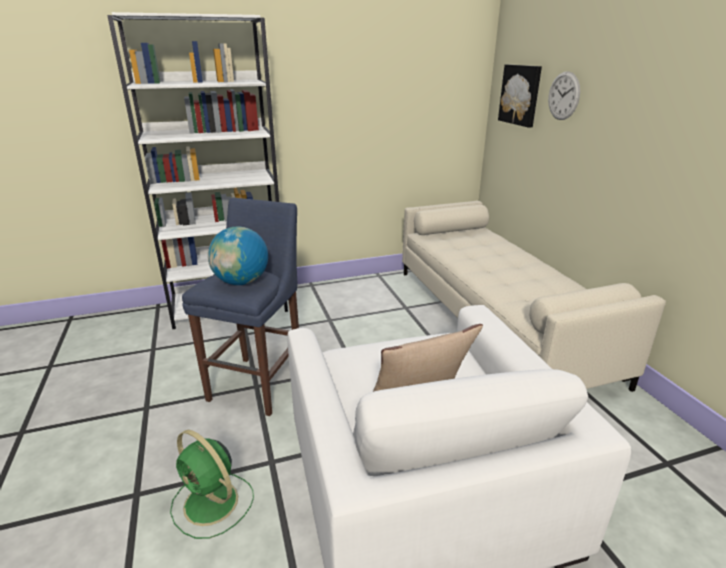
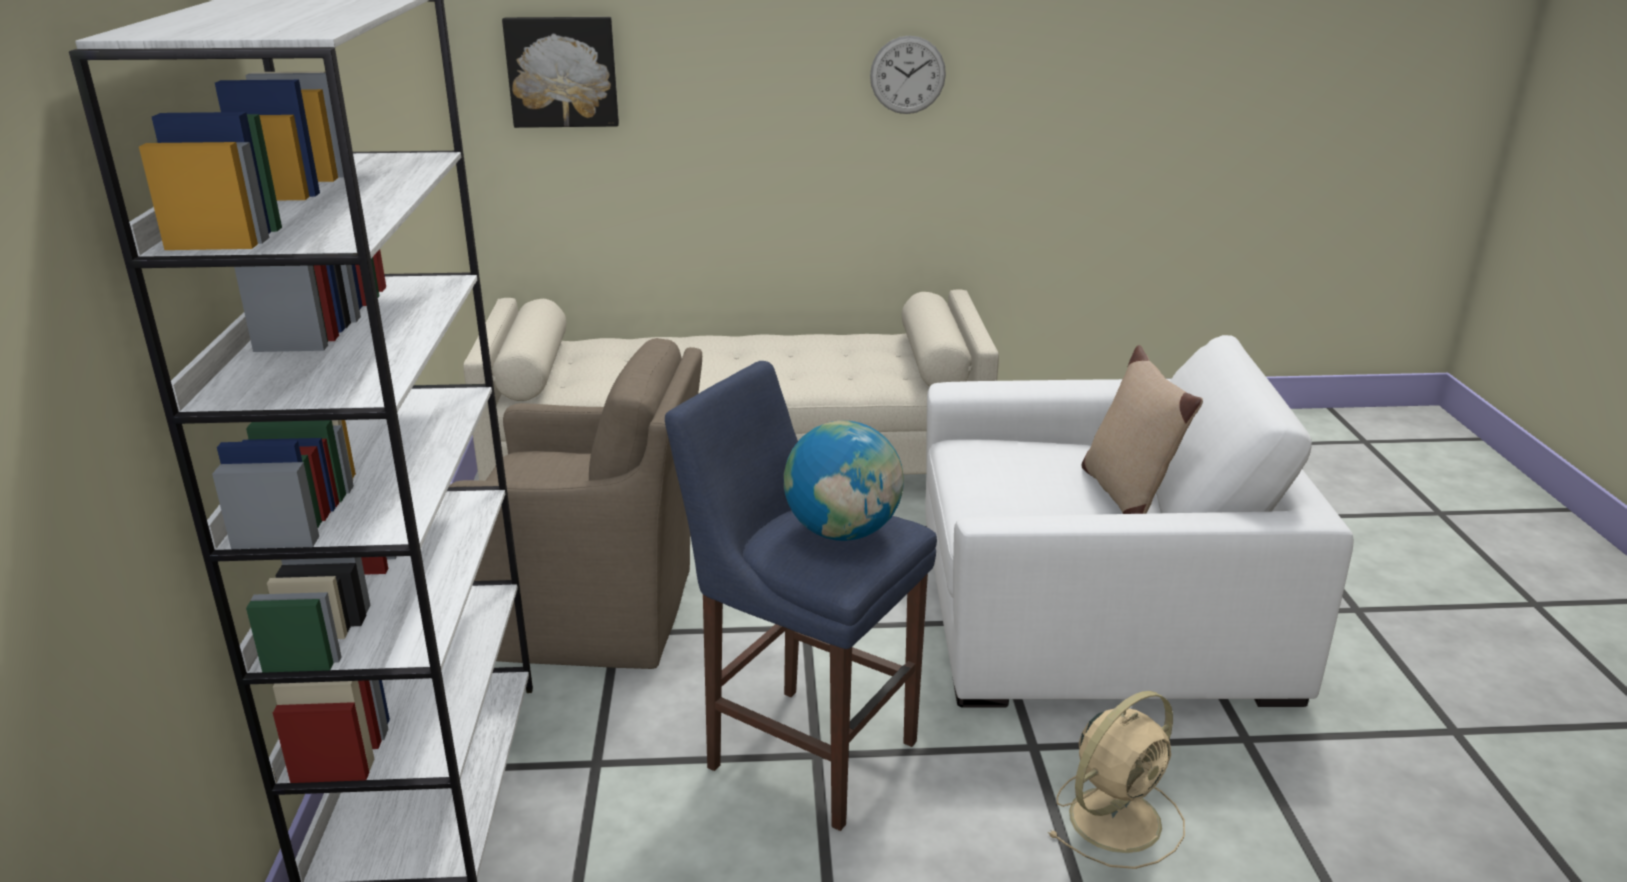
camera: 75 degrees left, 0 degrees up
green fan [170,430,254,539] -> beige fan [1048,691,1185,869]
wall clock [548,71,580,120] -> wall clock moved to [870,36,946,114]
none -> brown armchair [449,338,702,669]

